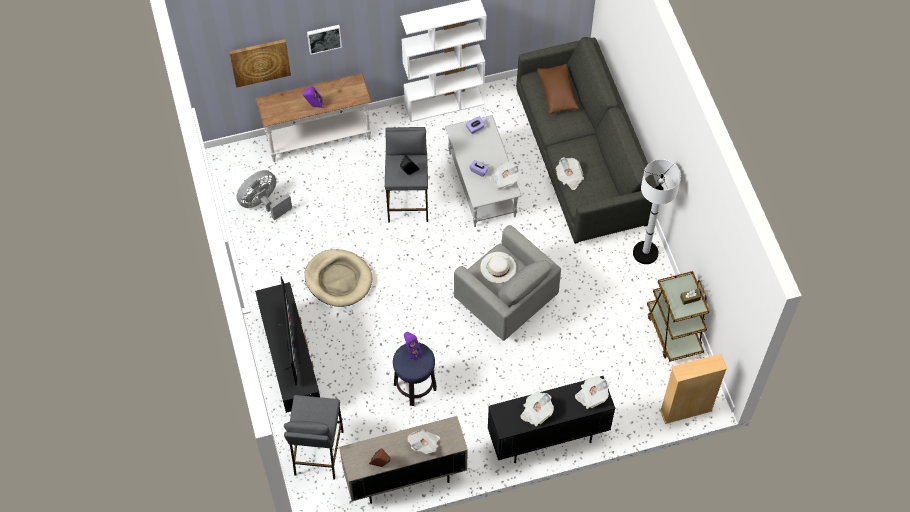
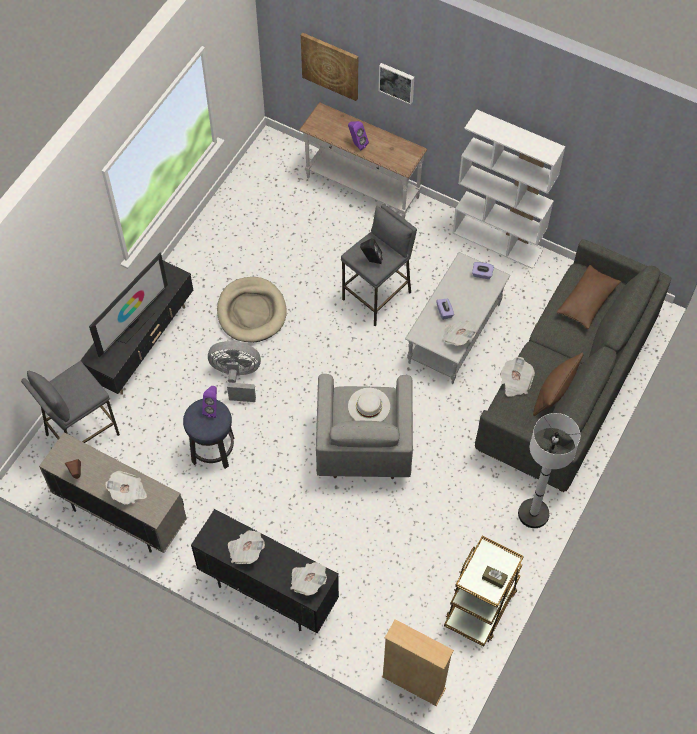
camera: 45 degrees right, 0 degrees up
grey fan [236,170,292,220] -> grey fan moved to [208,341,261,402]
none -> brown pillow [533,353,583,416]

